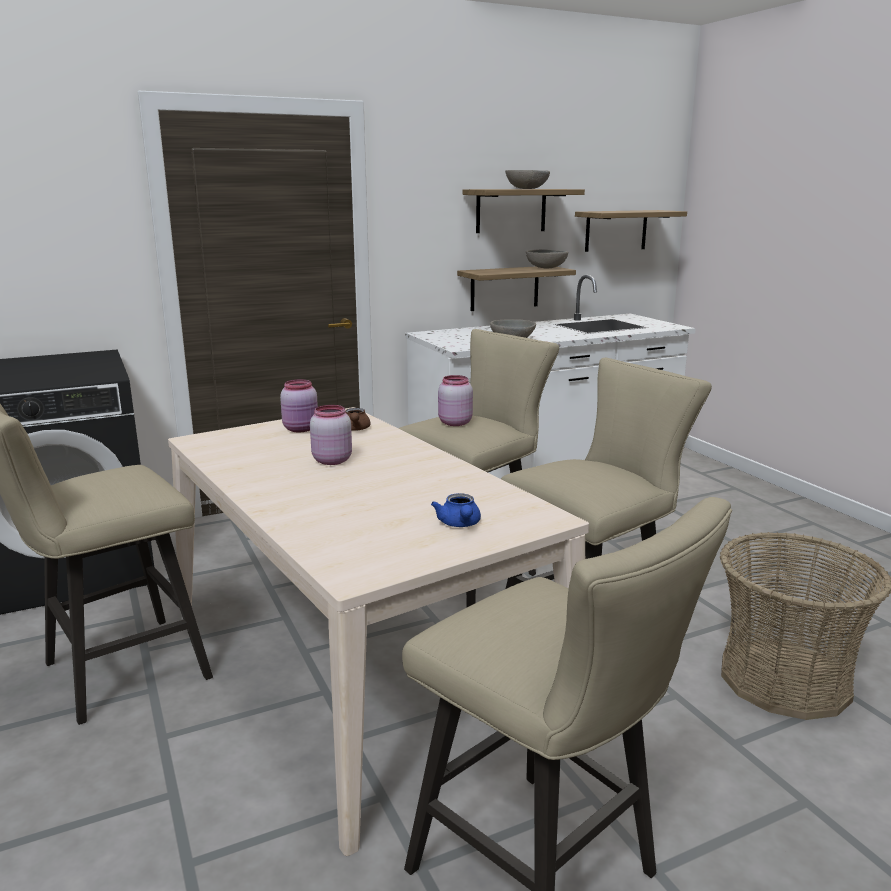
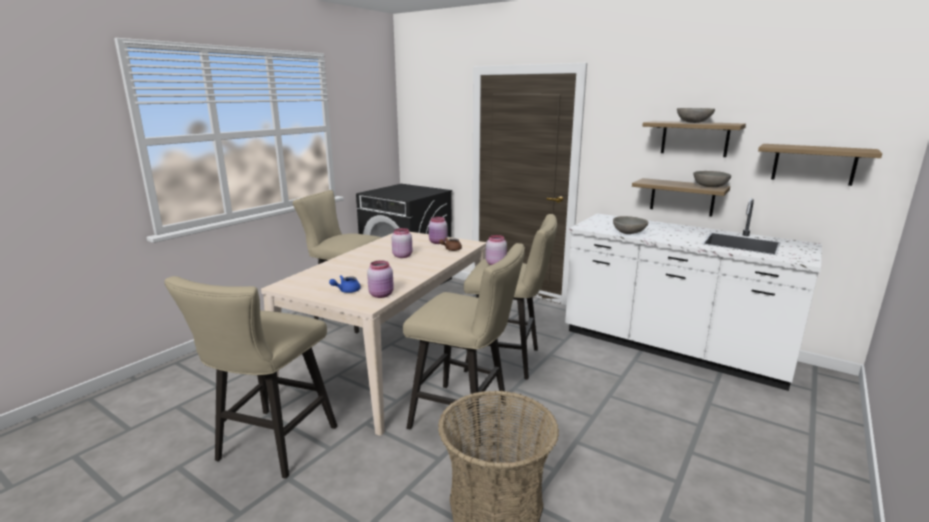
camera: 60 degrees right, 0 degrees up
none -> pink jar [367,260,394,298]

